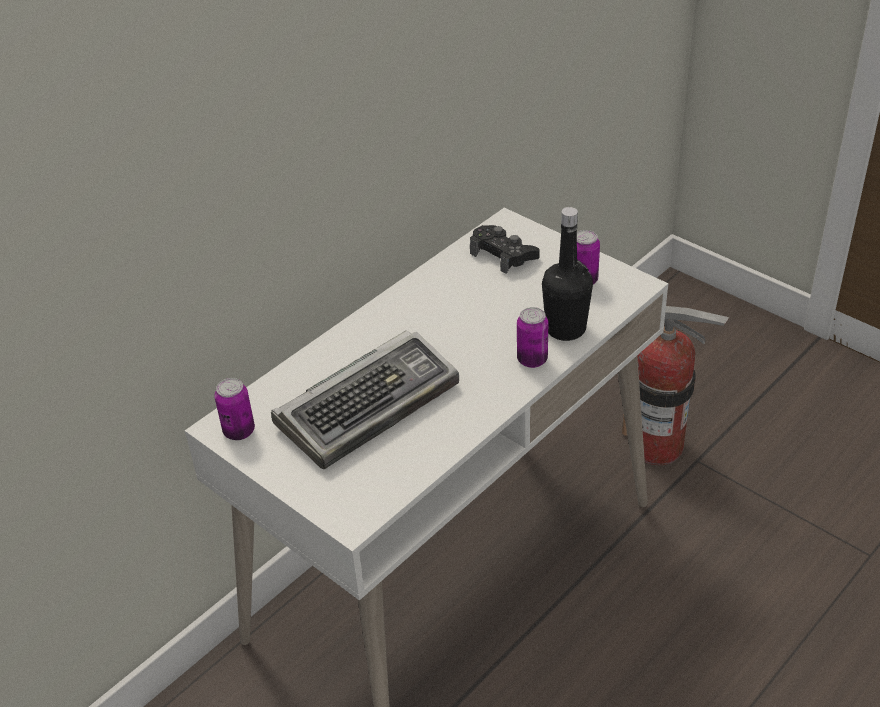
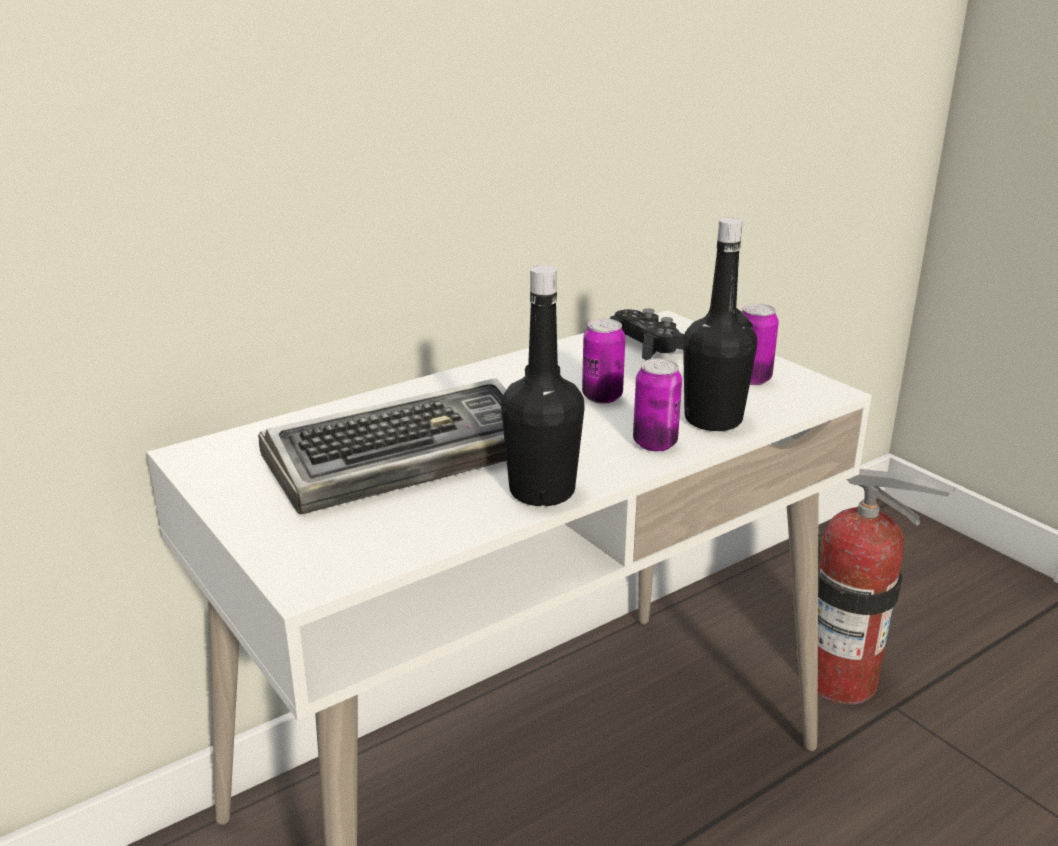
camera: 10 degrees right, 15 degrees down
can [214,378,255,440] -> can moved to [582,319,625,404]
none -> black bottle [501,265,584,506]

